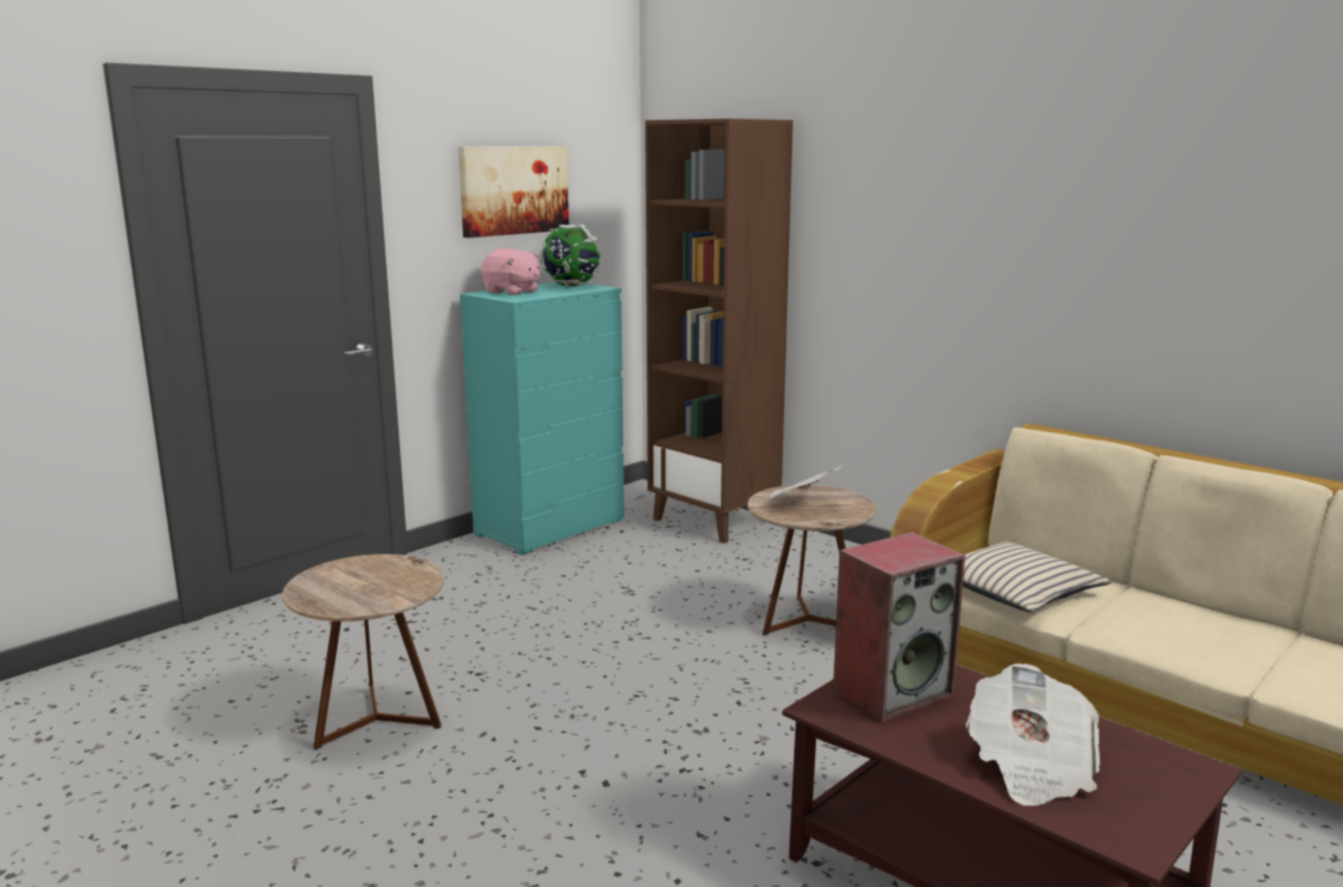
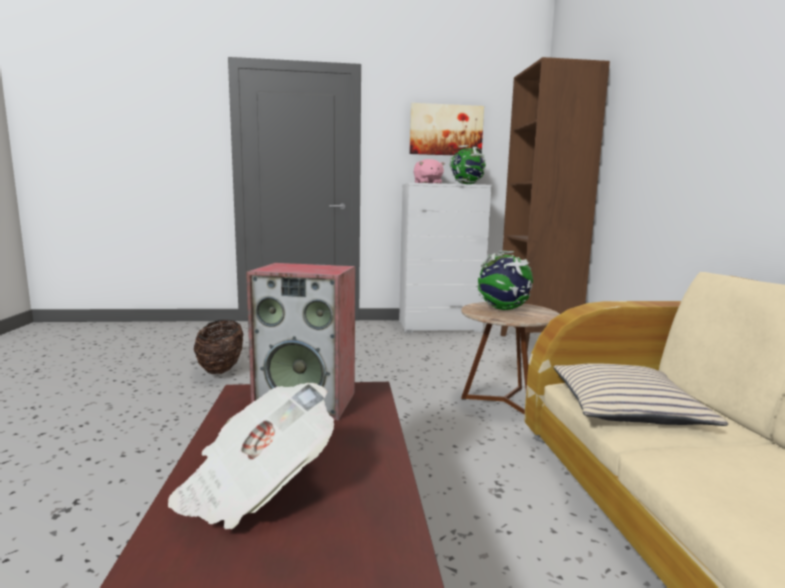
camera: 40 degrees right, 5 degrees down
brown side table [282,554,444,750] -> basket [194,320,243,374]
turquoise dresser [460,282,624,555] -> white dresser [399,183,492,332]
newspaper [765,464,843,501] -> globe [476,251,533,310]

